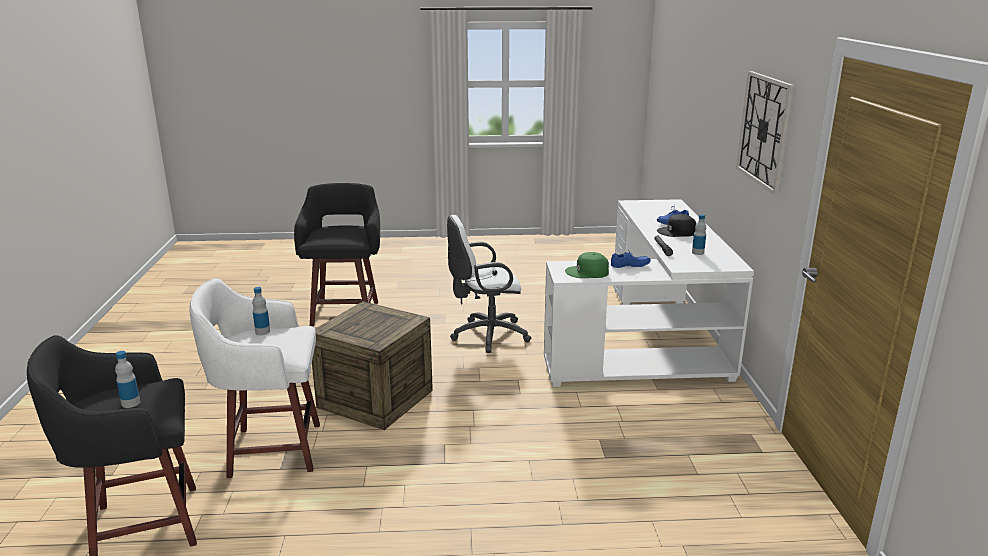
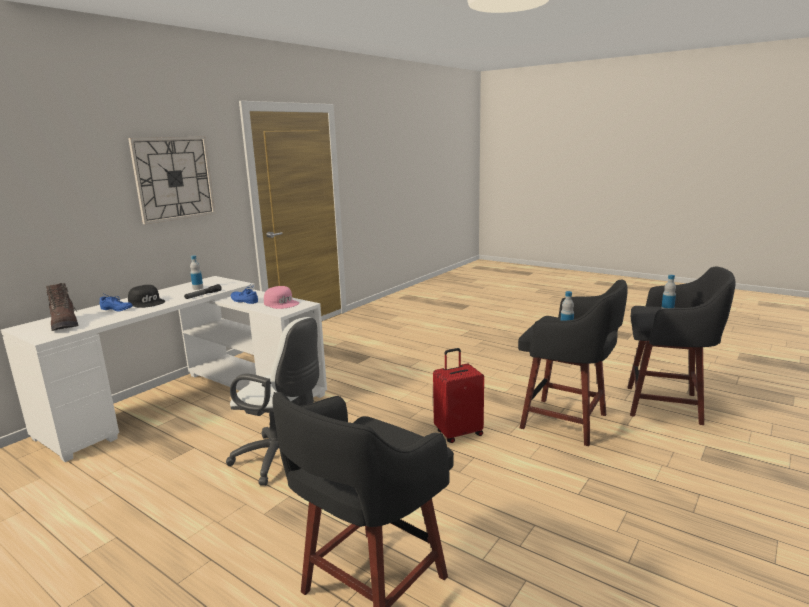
camera: 140 degrees left, 5 degrees down
white stool [190,278,320,478] -> black stool [518,279,628,446]
crate [312,301,433,430] -> red suitcase [433,348,484,443]
green cap [565,252,609,278] -> pink cap [264,286,299,309]
none -> brown boot [46,283,78,331]

